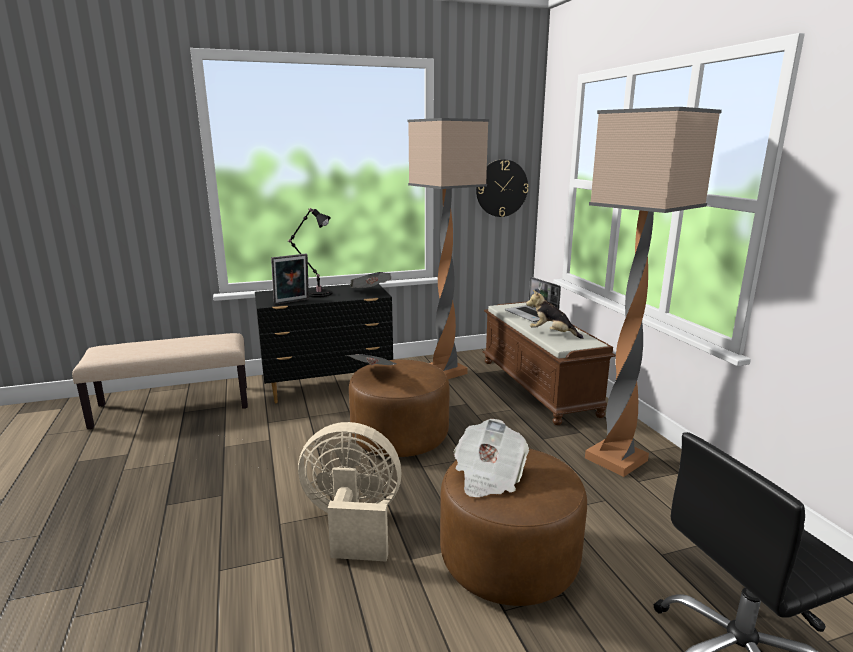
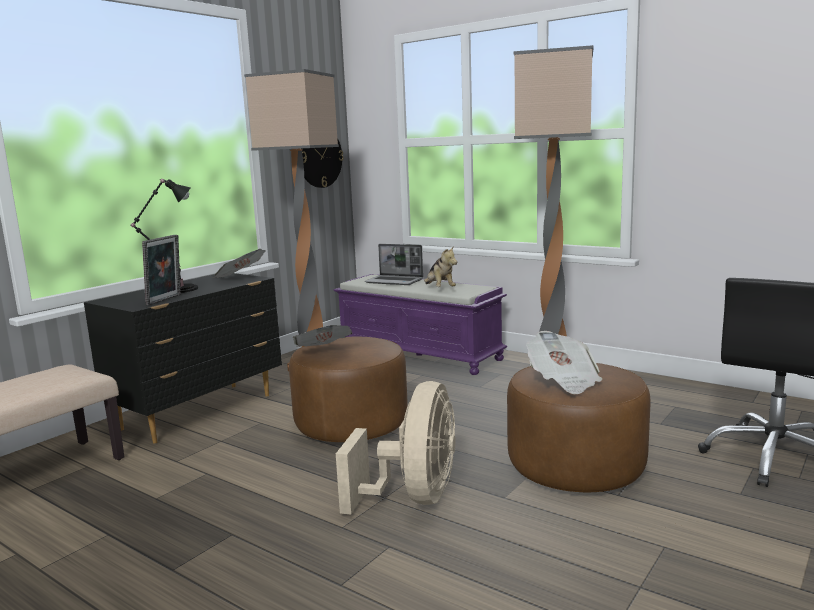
camera: 35 degrees left, 5 degrees down
beige fan [298,422,401,562] -> beige fan turned 135 degrees clockwise [336,381,456,515]
brown bench [483,301,616,425] -> purple bench [334,274,507,375]
plush toy [526,290,583,339] -> plush toy turned 105 degrees counterclockwise [424,245,457,287]

